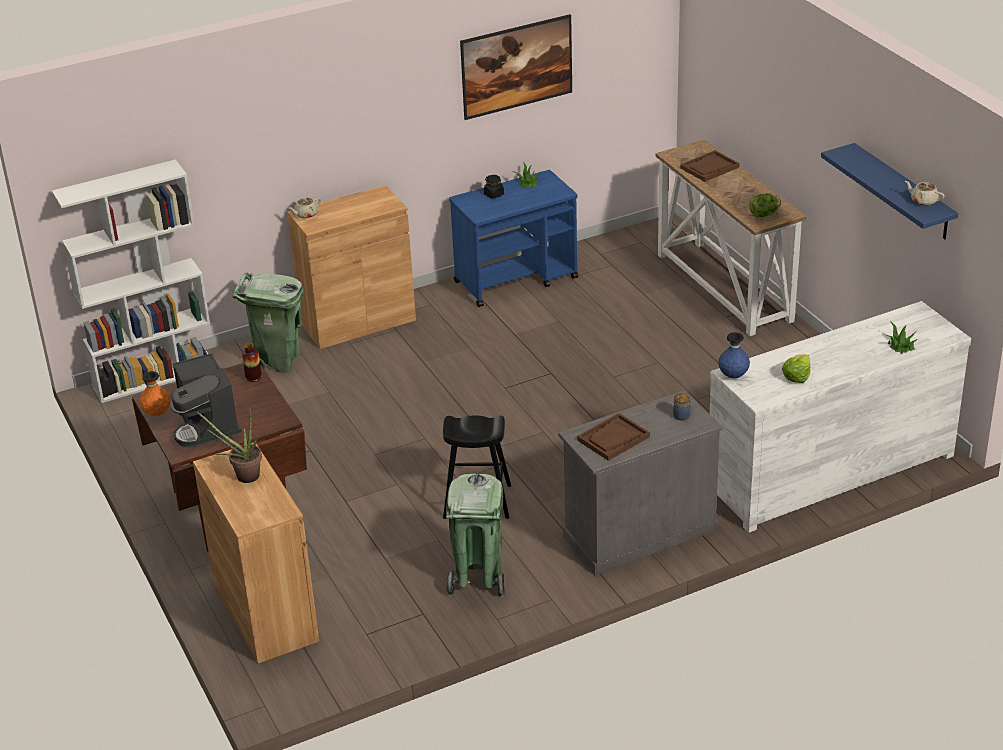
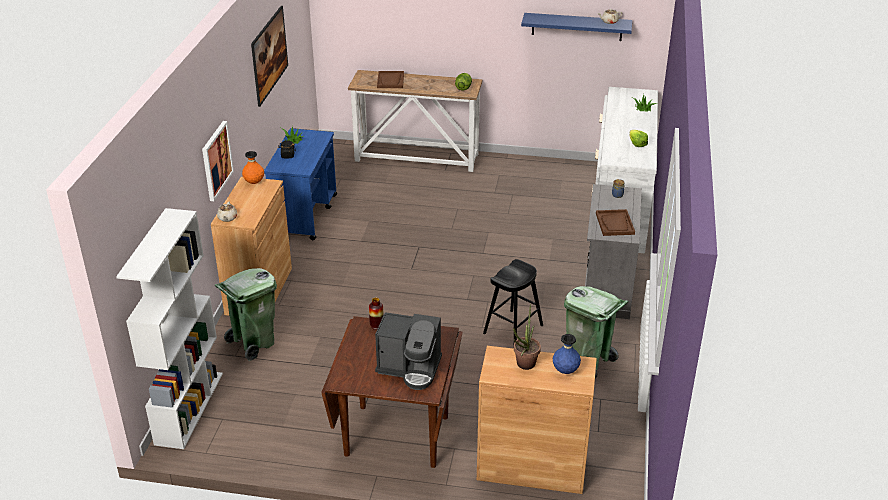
camera: 55 degrees left, 0 degrees up
orange vase [139,371,171,416] -> orange vase moved to [242,151,264,184]
blue vase [718,332,750,378] -> blue vase moved to [553,334,581,374]
none -> picture [202,121,234,201]

